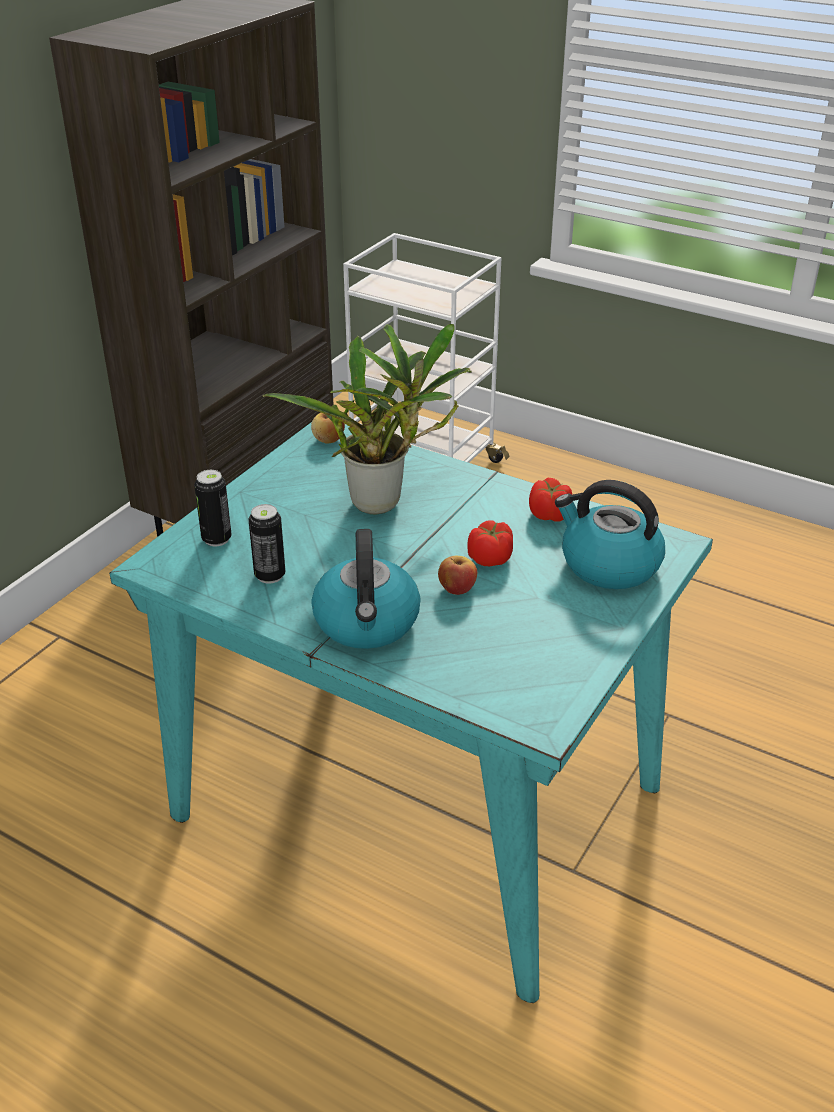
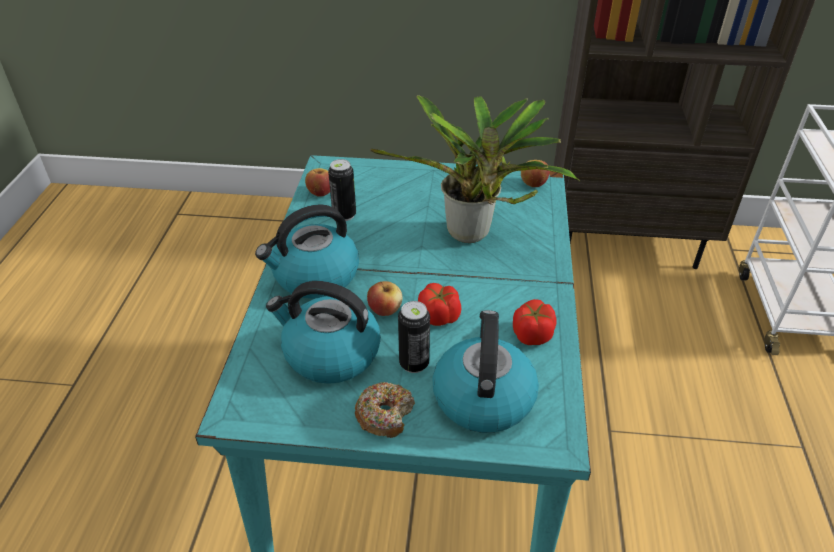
camera: 65 degrees right, 5 degrees up
can [194,470,231,546] -> can moved to [398,301,430,373]
none -> kettle [266,281,381,384]
none -> apple [305,168,330,197]
none -> donut [355,382,415,438]

